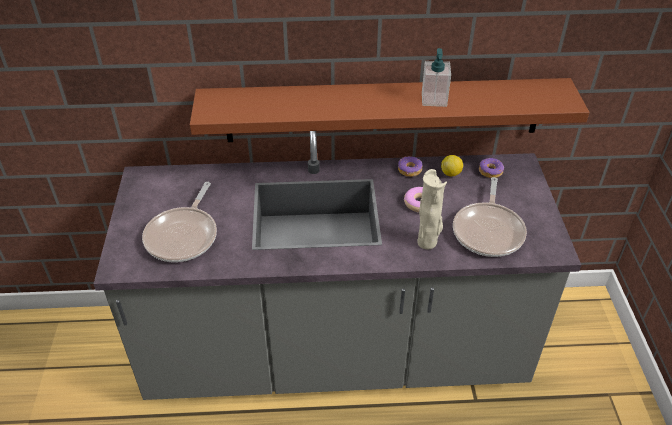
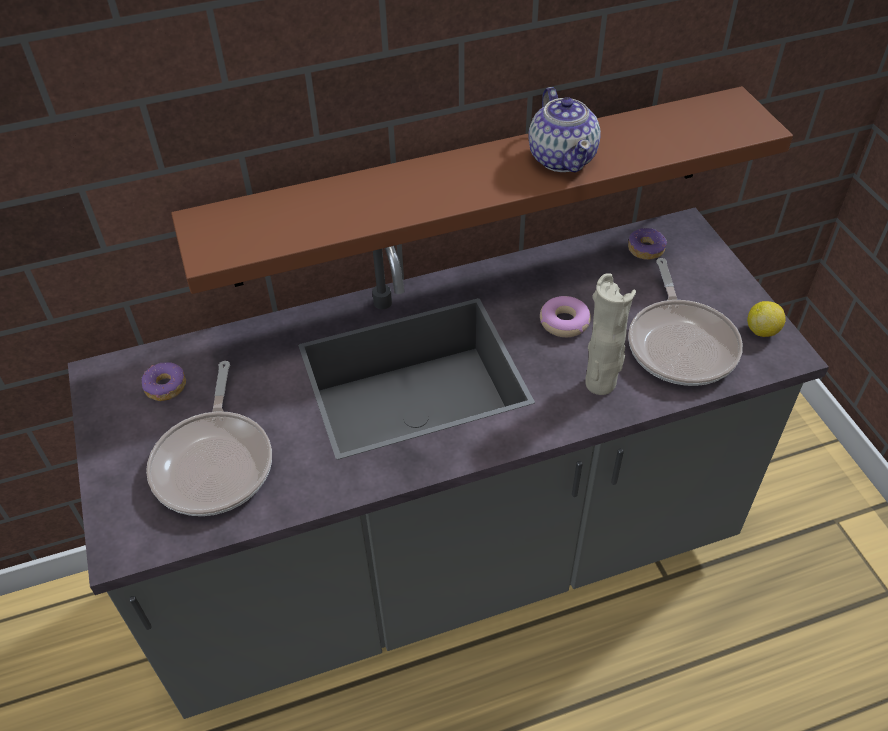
camera: 15 degrees left, 5 degrees up
donut [398,156,423,177] -> donut moved to [142,362,186,401]
soap dispenser [422,48,451,107] -> teapot [528,87,601,173]
lemon [441,155,463,176] -> lemon moved to [747,301,786,337]

